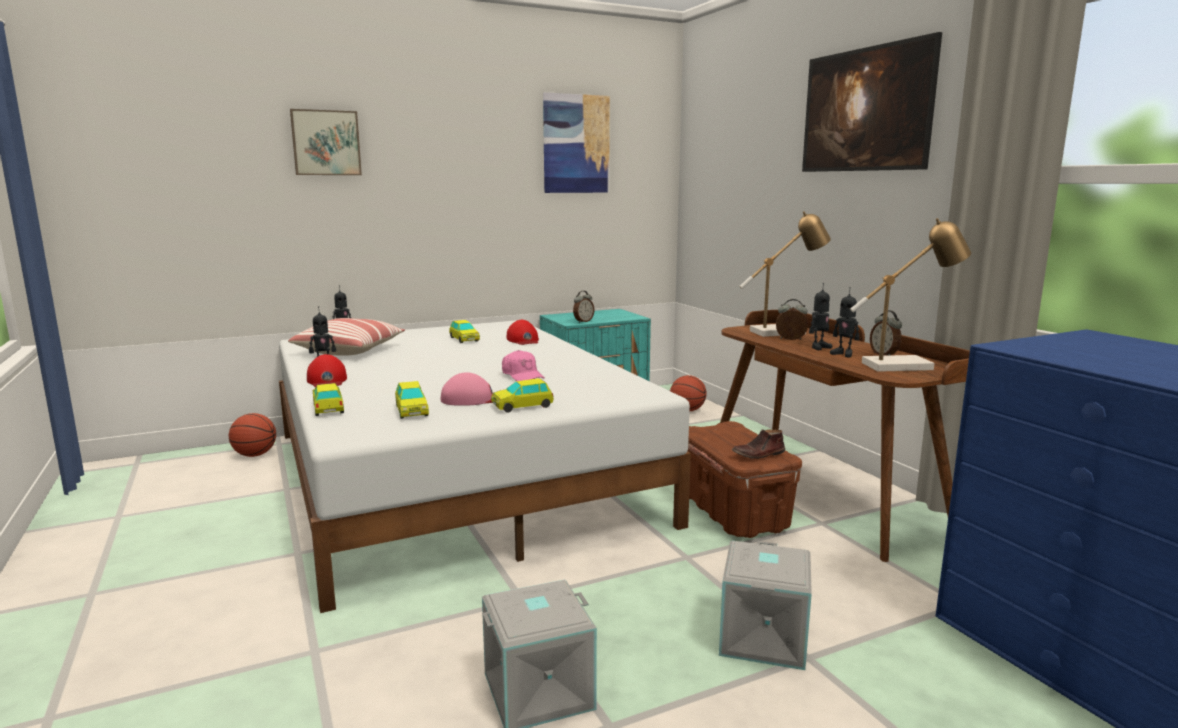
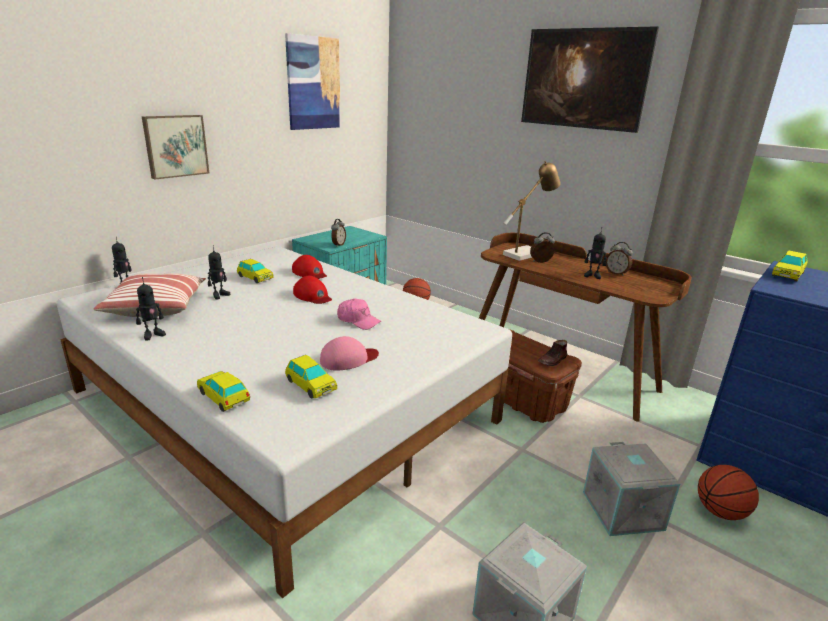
camera: 25 degrees left, 10 degrees up
basketball [229,413,276,457] -> basketball moved to [698,465,759,520]
picture [290,109,362,175] -> picture moved to [142,115,209,179]
red cap [307,354,347,387] -> red cap moved to [293,276,332,304]
toy car [491,378,554,413] -> toy car moved to [772,250,808,281]
toy robot [809,283,832,350] -> toy robot moved to [208,245,230,300]
table lamp [850,218,971,372] -> none

